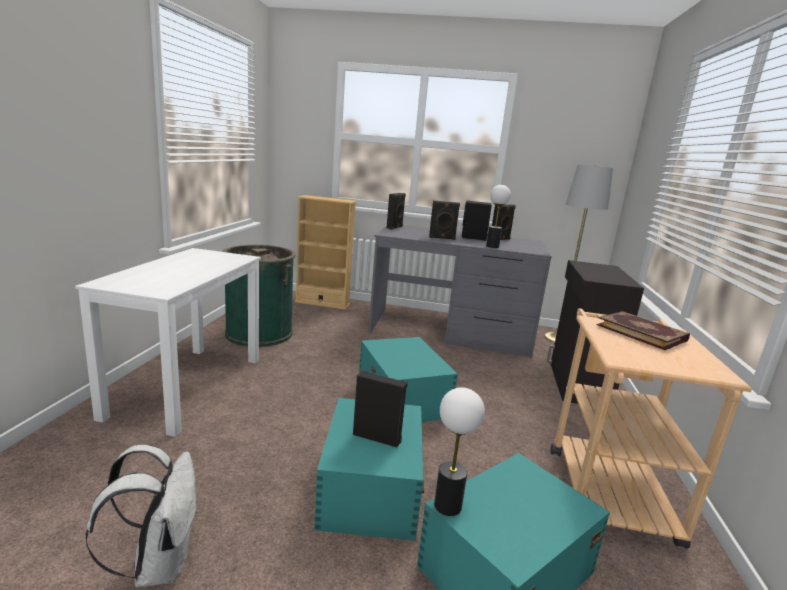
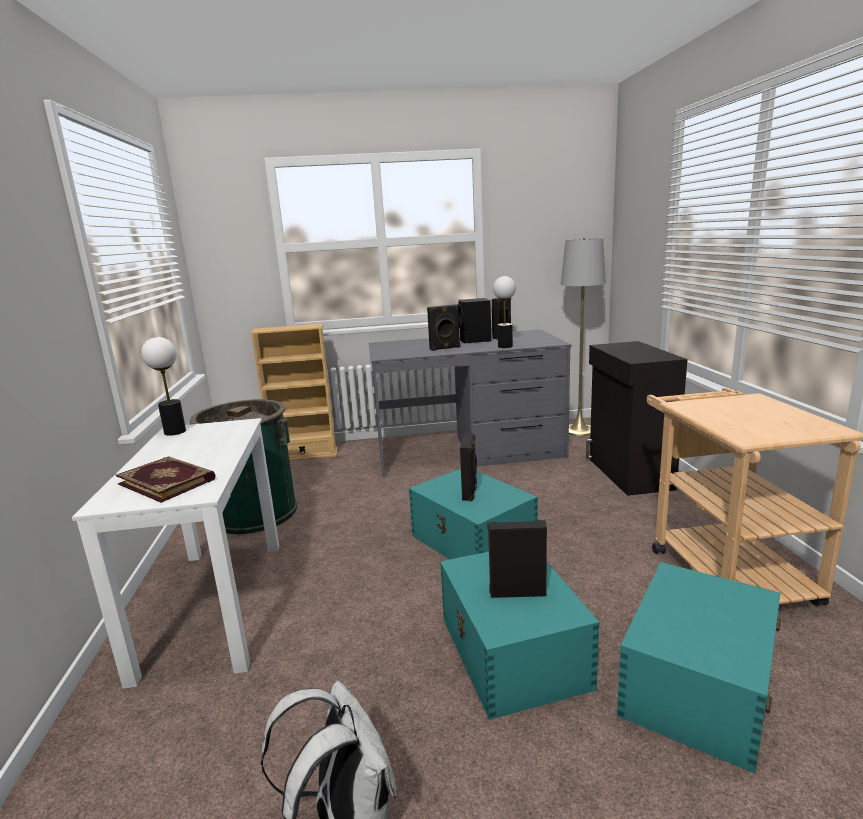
camera: 15 degrees left, 0 degrees up
black speaker [387,193,406,230] -> black speaker moved to [460,433,477,501]
table lamp [434,387,485,516] -> table lamp moved to [141,337,186,436]
book [597,311,690,350] -> book moved to [116,456,216,503]

